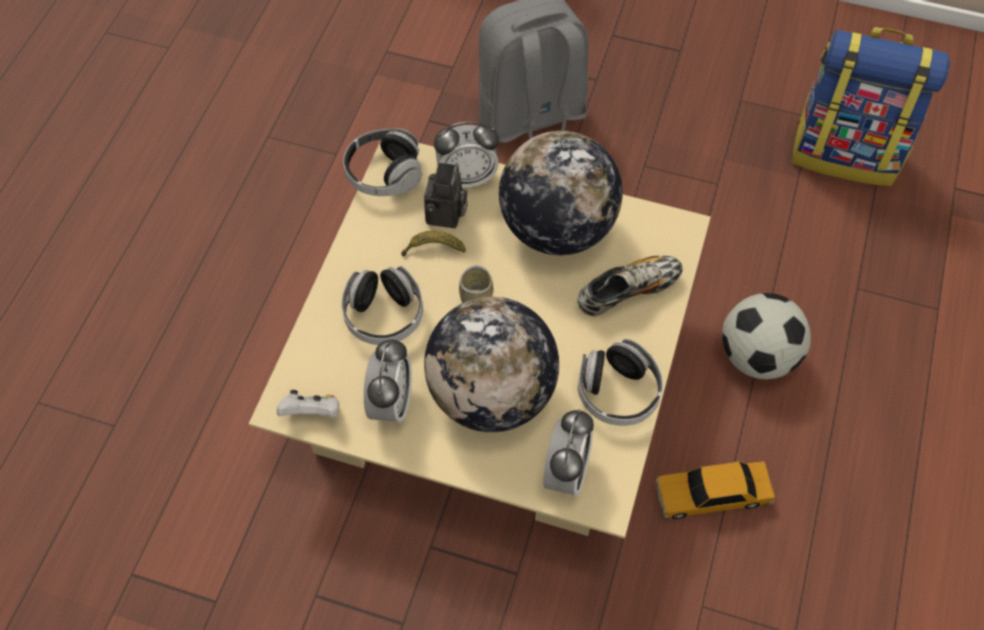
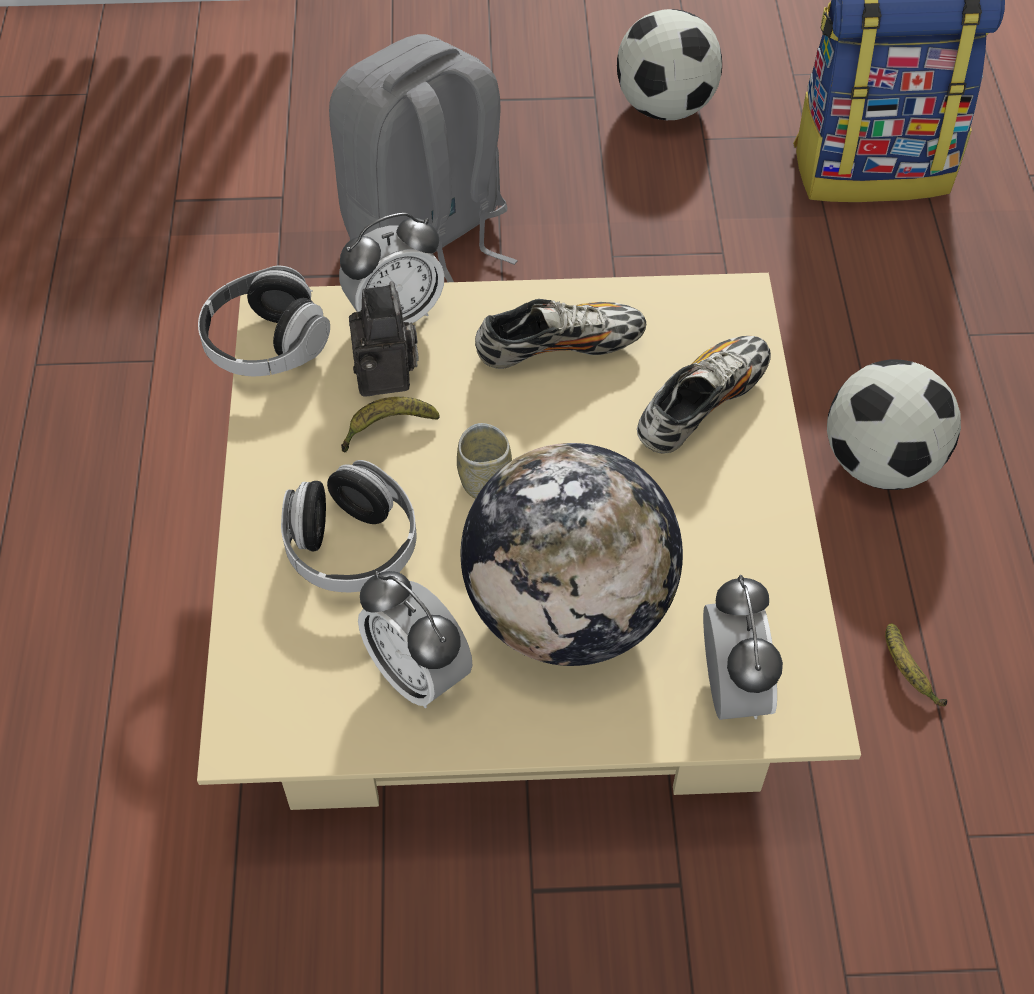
camera: 20 degrees left, 5 degrees down
white game controller [277,390,339,419] -> none
alarm clock [364,338,412,423] -> alarm clock turned 150 degrees clockwise [358,571,472,708]
globe [499,131,623,255] -> shoe [475,299,646,369]
headphones [578,339,663,426] -> none
toy car [655,461,775,519] -> banana [885,623,947,707]
none -> football [617,9,722,120]

